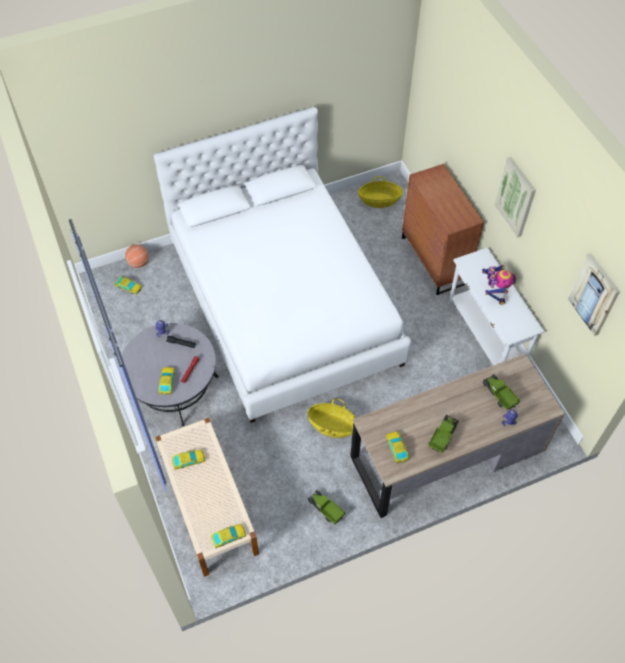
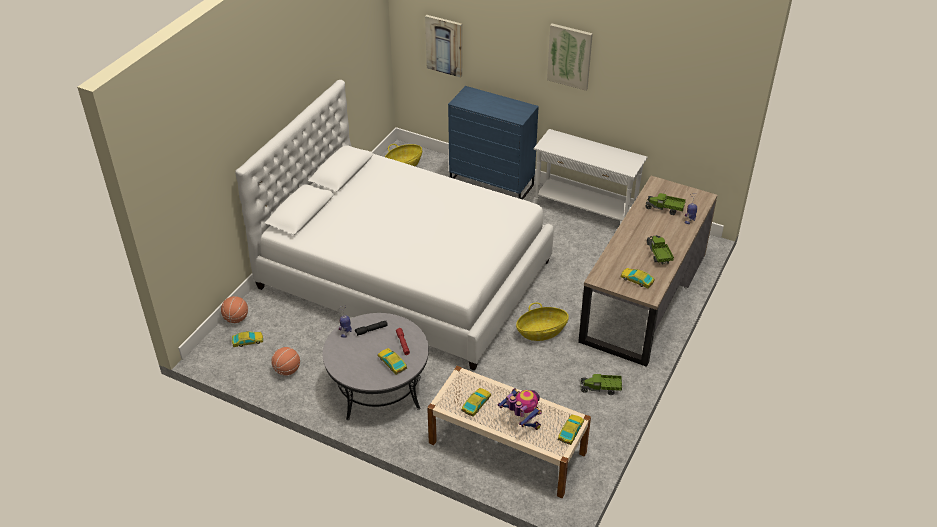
camera: 40 degrees left, 15 degrees down
brown dresser [402,164,484,295] -> blue dresser [448,86,539,199]
toy robot [482,265,516,305] -> toy robot moved to [497,388,542,430]
picture [568,253,620,336] -> picture moved to [425,15,462,78]
none -> basketball [271,347,300,376]

